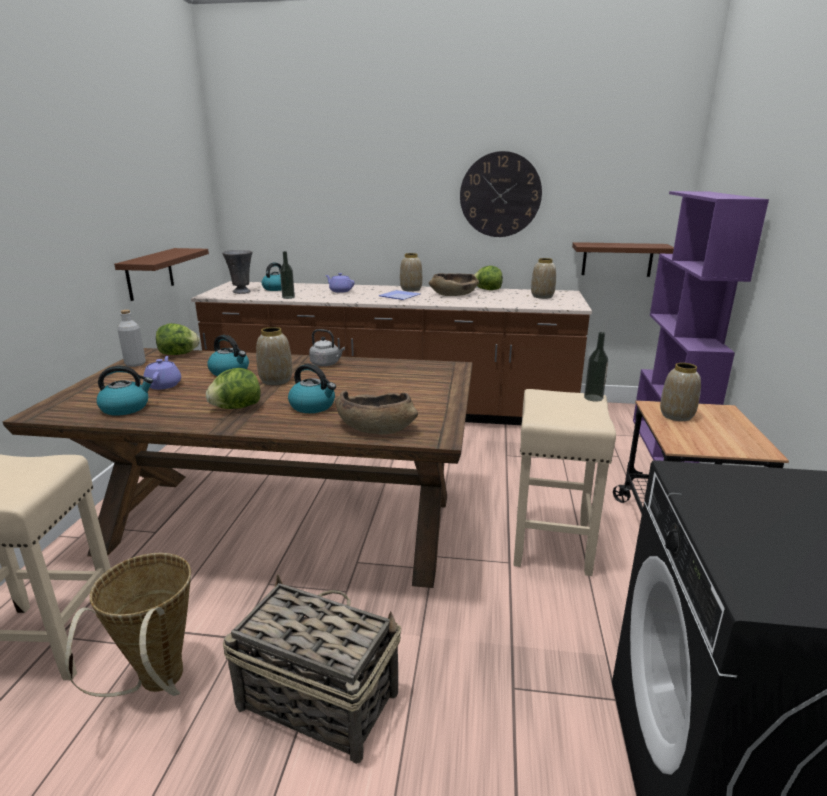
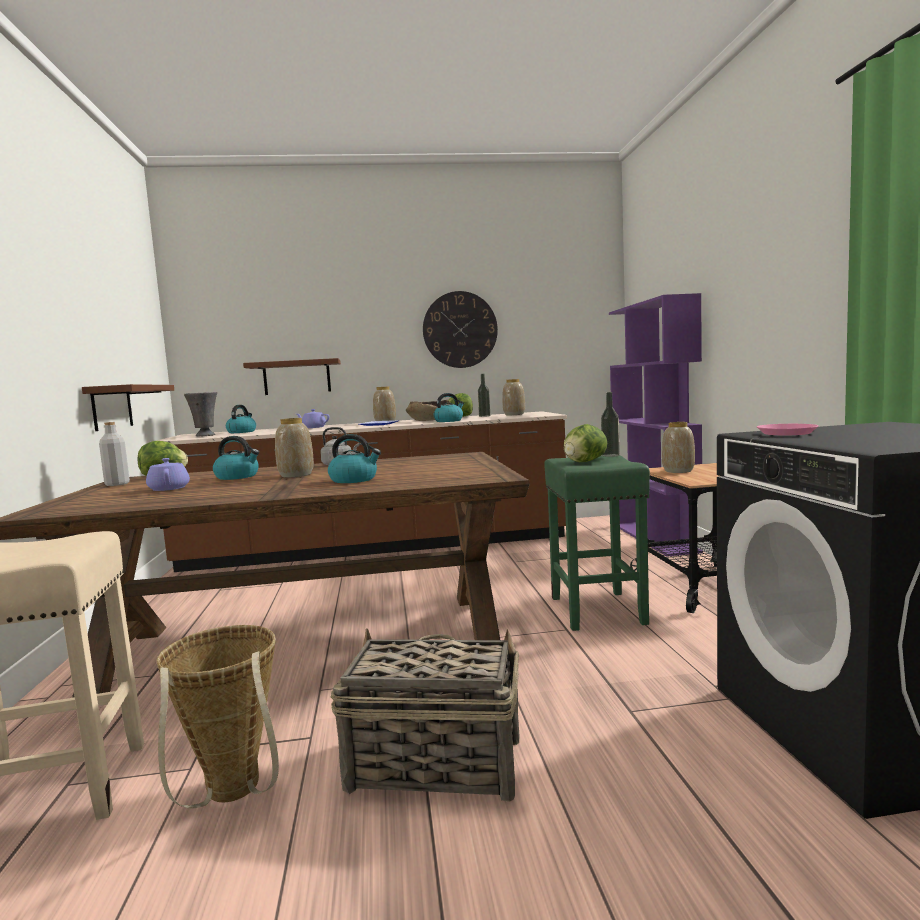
camera: 15 degrees left, 15 degrees down
kettle [96,366,153,416] -> kettle moved to [434,393,464,422]
lettuce [206,368,261,409] -> lettuce moved to [564,424,607,462]
bottle [280,251,295,299] -> bottle moved to [478,374,490,417]
brown bowl [335,391,418,435] -> none
beige stool [513,389,616,576] -> green stool [544,455,650,631]
brown shelf [572,242,674,277] -> brown shelf moved to [243,358,341,395]
none -> pink plate [757,424,818,435]

